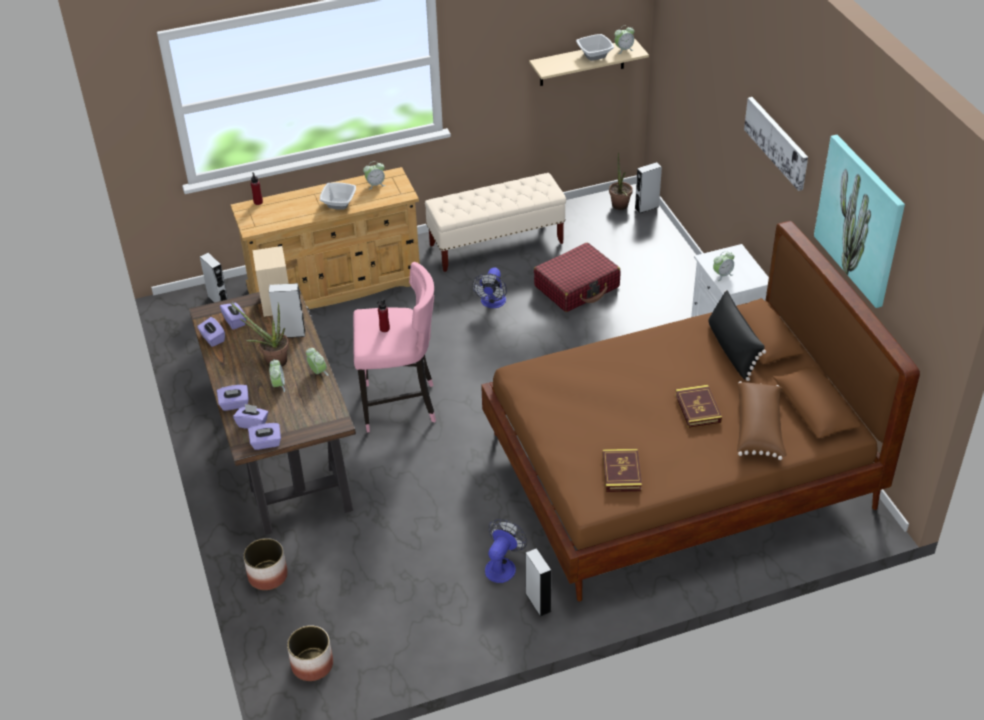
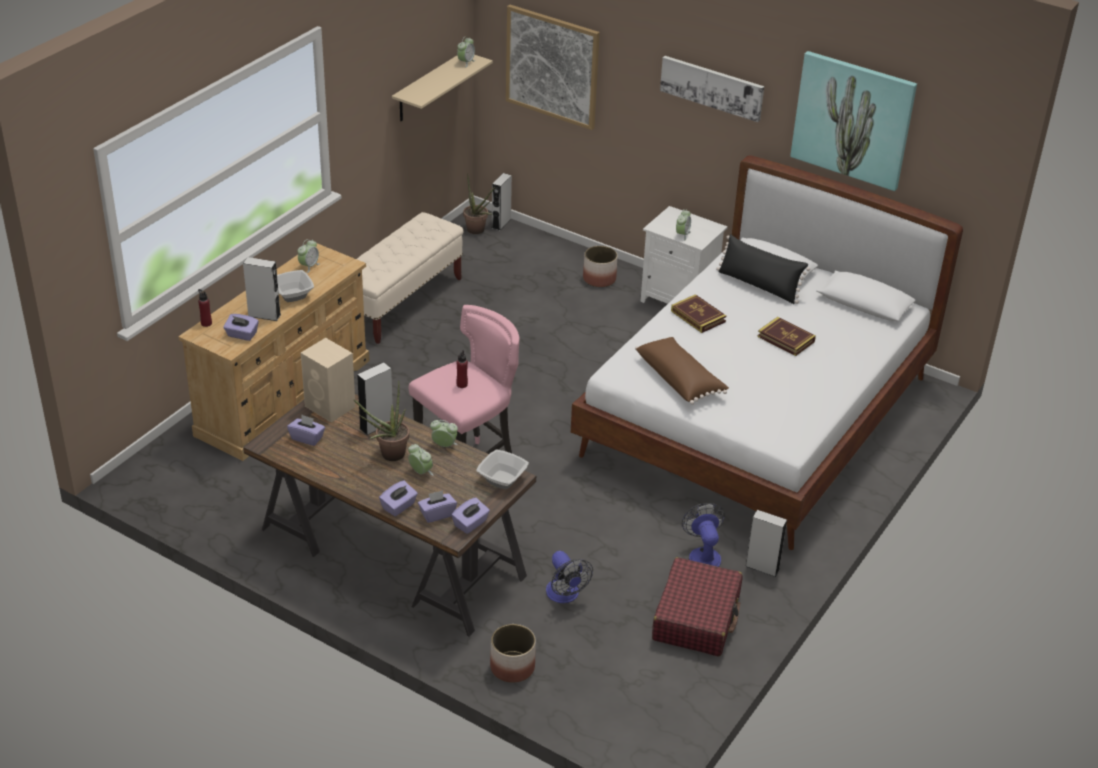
camera: 40 degrees left, 5 degrees down
purple tissue box [197,317,225,347] -> purple tissue box moved to [223,314,259,341]
grey speaker [200,253,228,303] -> grey speaker moved to [243,257,281,321]
planter [287,625,333,681] -> planter moved to [583,246,618,287]
fan [472,267,507,308] -> fan moved to [546,551,593,603]
brown bed [481,221,920,602] -> white bed [571,155,963,550]
red suitcase [534,243,620,312] -> red suitcase moved to [652,557,742,657]
bowl [576,34,614,61] -> bowl moved to [476,449,529,489]
book [602,449,642,492] -> book moved to [671,294,726,333]
brown pillow [737,381,787,460] -> brown pillow moved to [635,337,729,405]
none -> picture [506,5,600,130]

